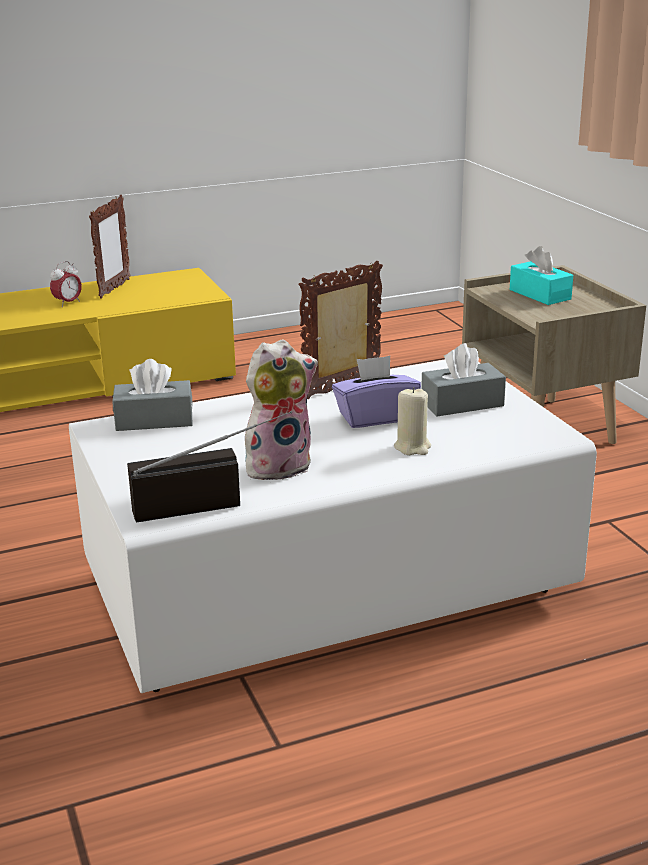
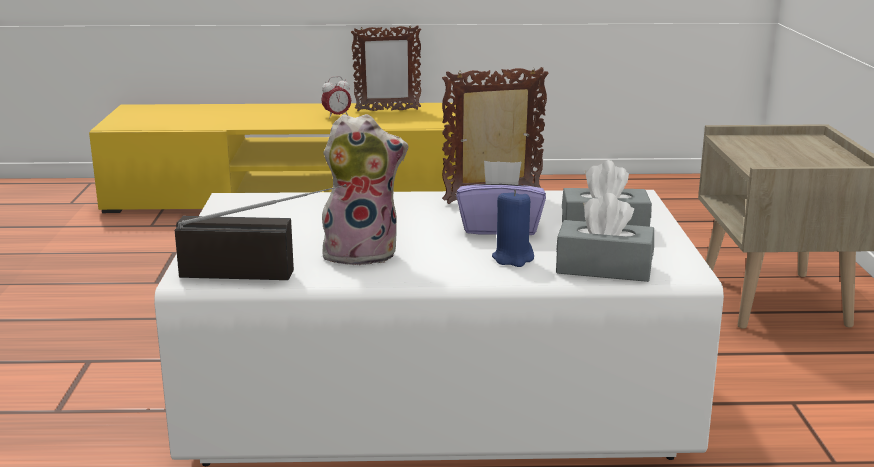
camera: 20 degrees right, 5 degrees down
picture frame [89,195,131,298] -> picture frame turned 45 degrees clockwise [351,25,421,111]
grey tissue box [112,359,193,431] -> grey tissue box moved to [556,193,654,282]
beige candle [394,387,431,455] -> blue candle [492,189,534,267]
turquoise tissue box [510,246,573,305] -> none

